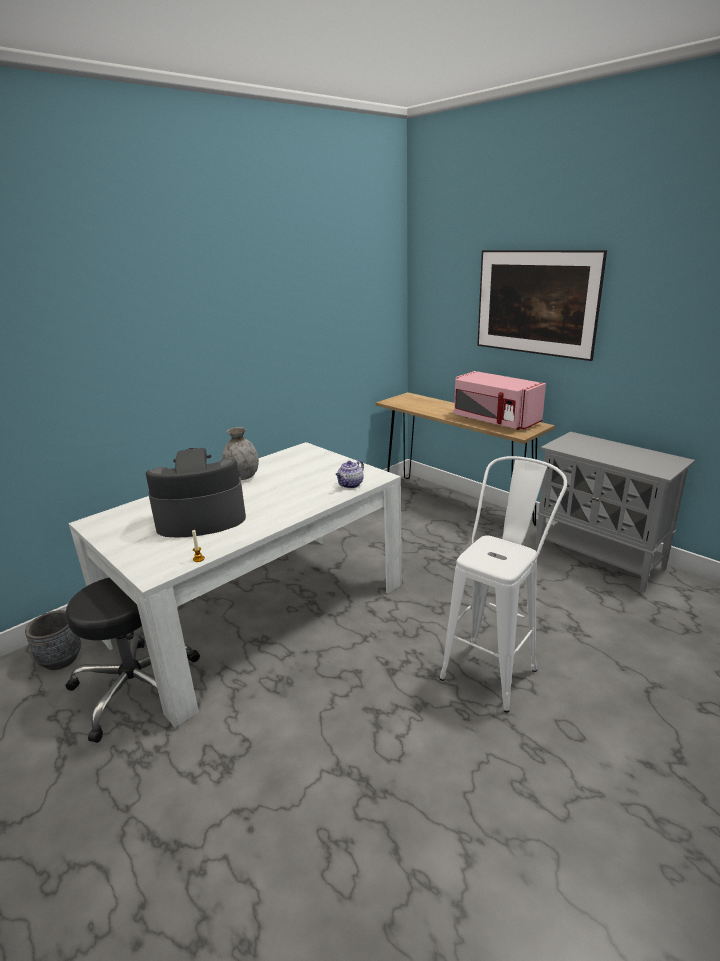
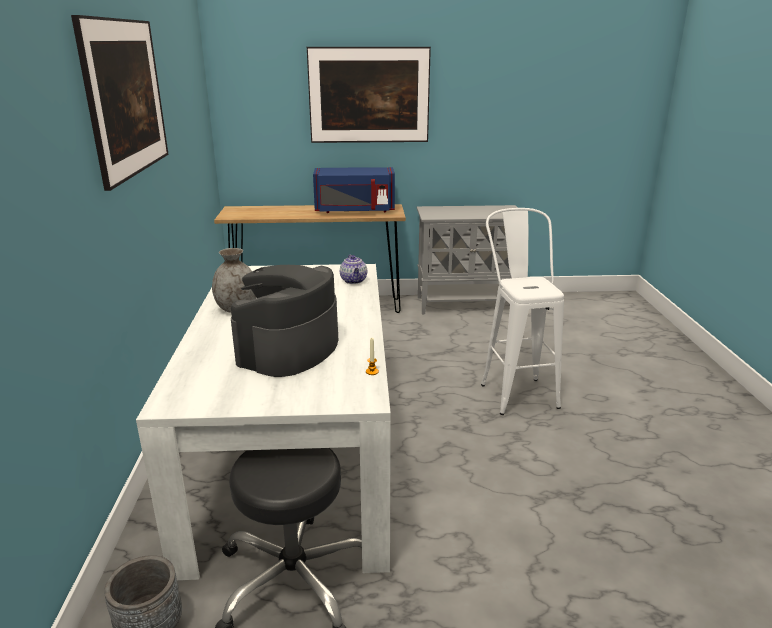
camera: 50 degrees left, 0 degrees up
pink microwave [454,371,546,430] -> blue microwave [313,167,395,213]
none -> picture [71,15,169,191]

